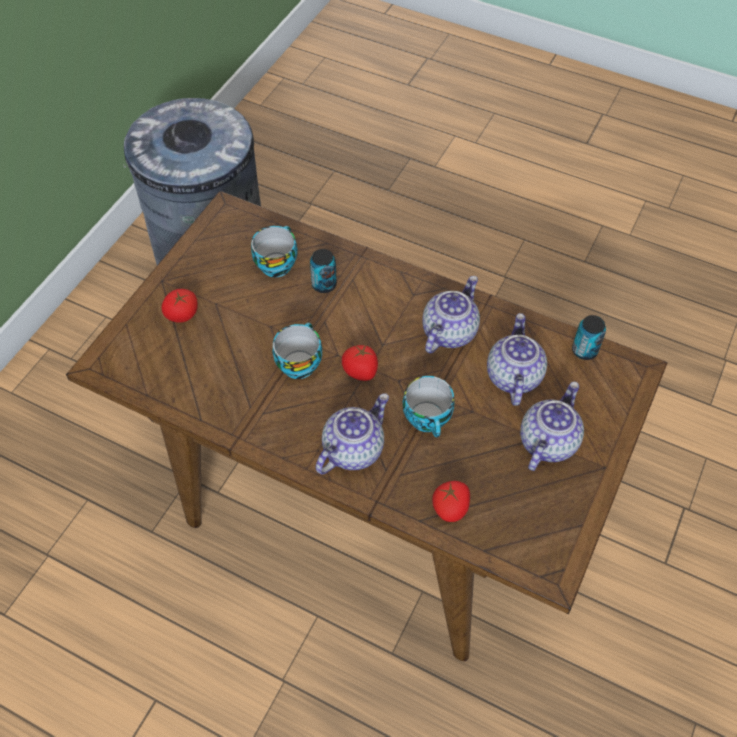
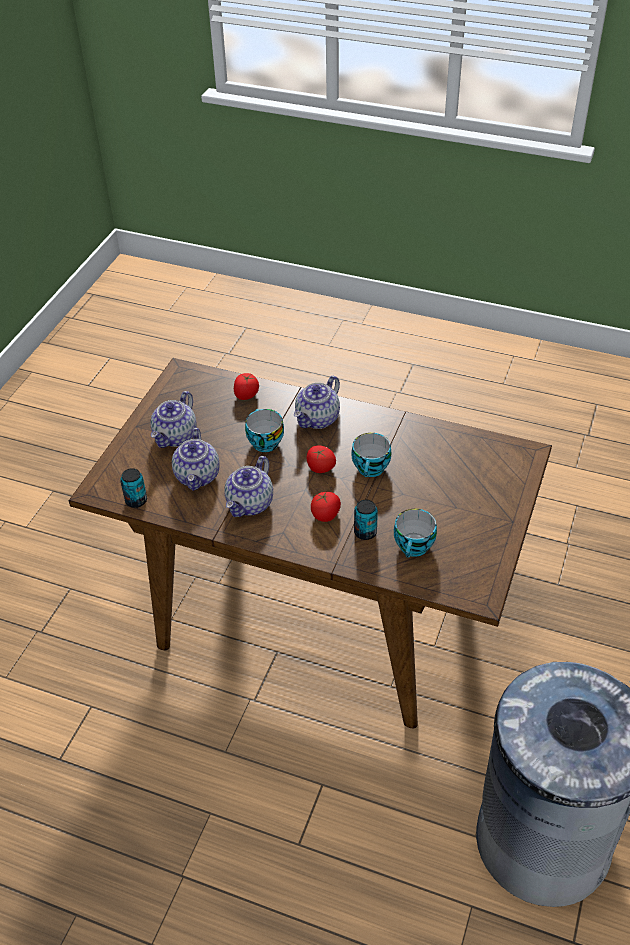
camera: 175 degrees right, 10 degrees down
tomato [161,289,198,323] -> tomato moved to [311,492,341,522]

